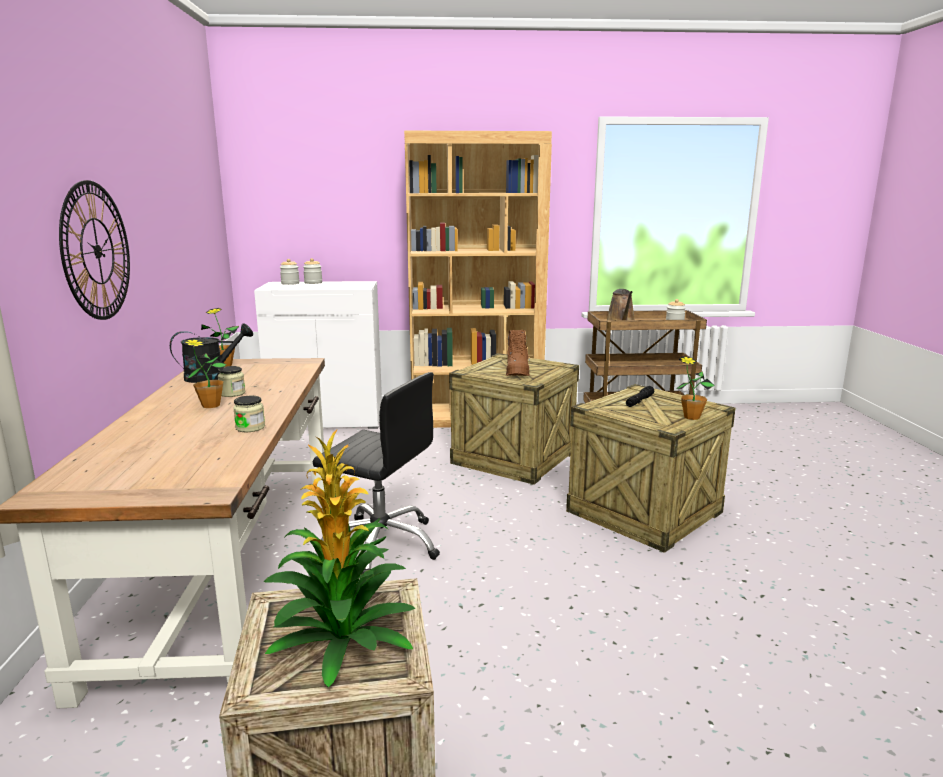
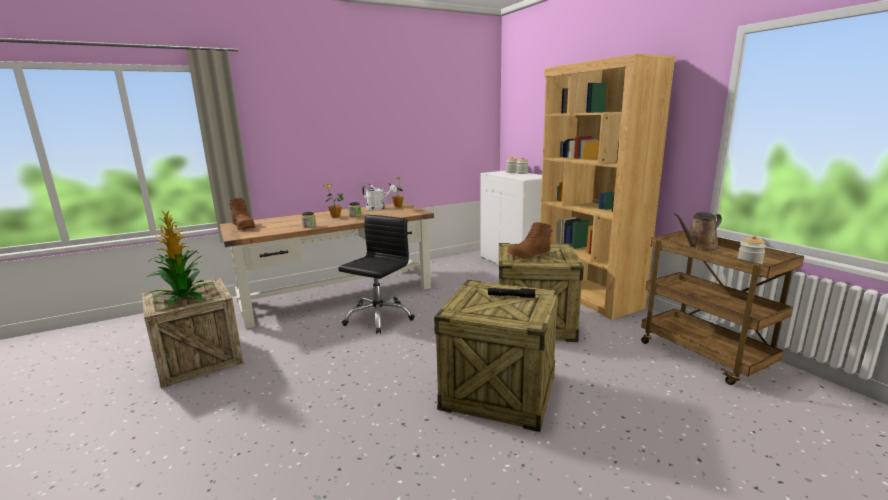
camera: 65 degrees right, 0 degrees up
wall clock [59,180,130,320] -> none
black watering can [170,324,253,383] -> white watering can [362,184,397,210]
black office chair [313,372,440,575] -> black office chair turned 150 degrees counterclockwise [338,215,415,334]
potted plant [676,356,715,420] -> none
none -> brown boot [229,197,256,230]

